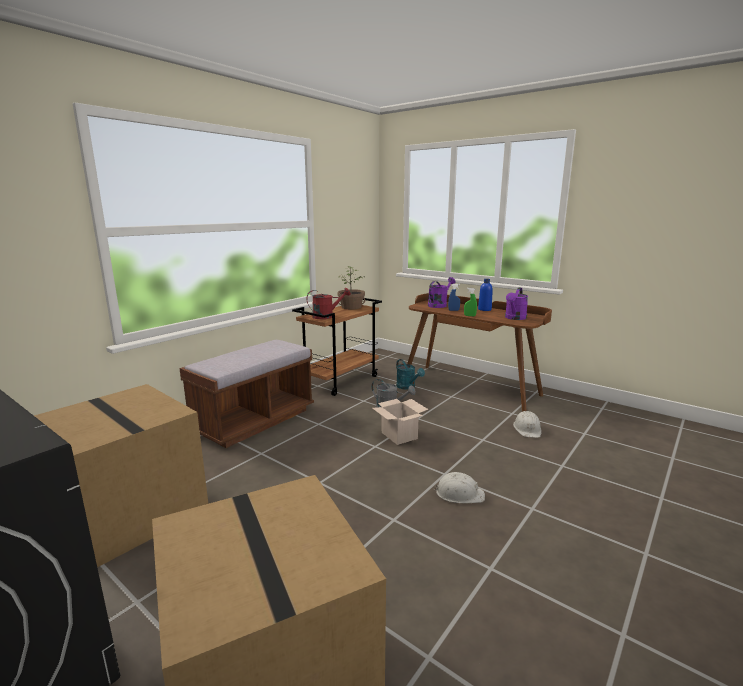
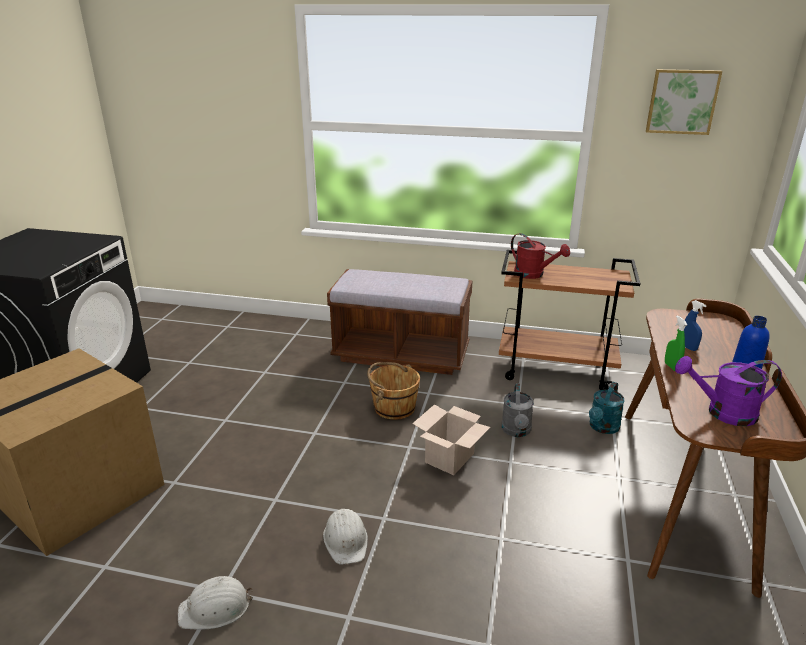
camera: 65 degrees right, 10 degrees up
cardboard box [34,384,208,567] -> none
potted plant [338,266,366,309] -> none
purple watering can [428,277,455,308] -> none
white hard hat [513,411,542,438] -> white hard hat moved to [178,576,253,630]
none -> brown bucket [367,362,420,420]
none -> picture [646,69,722,135]

